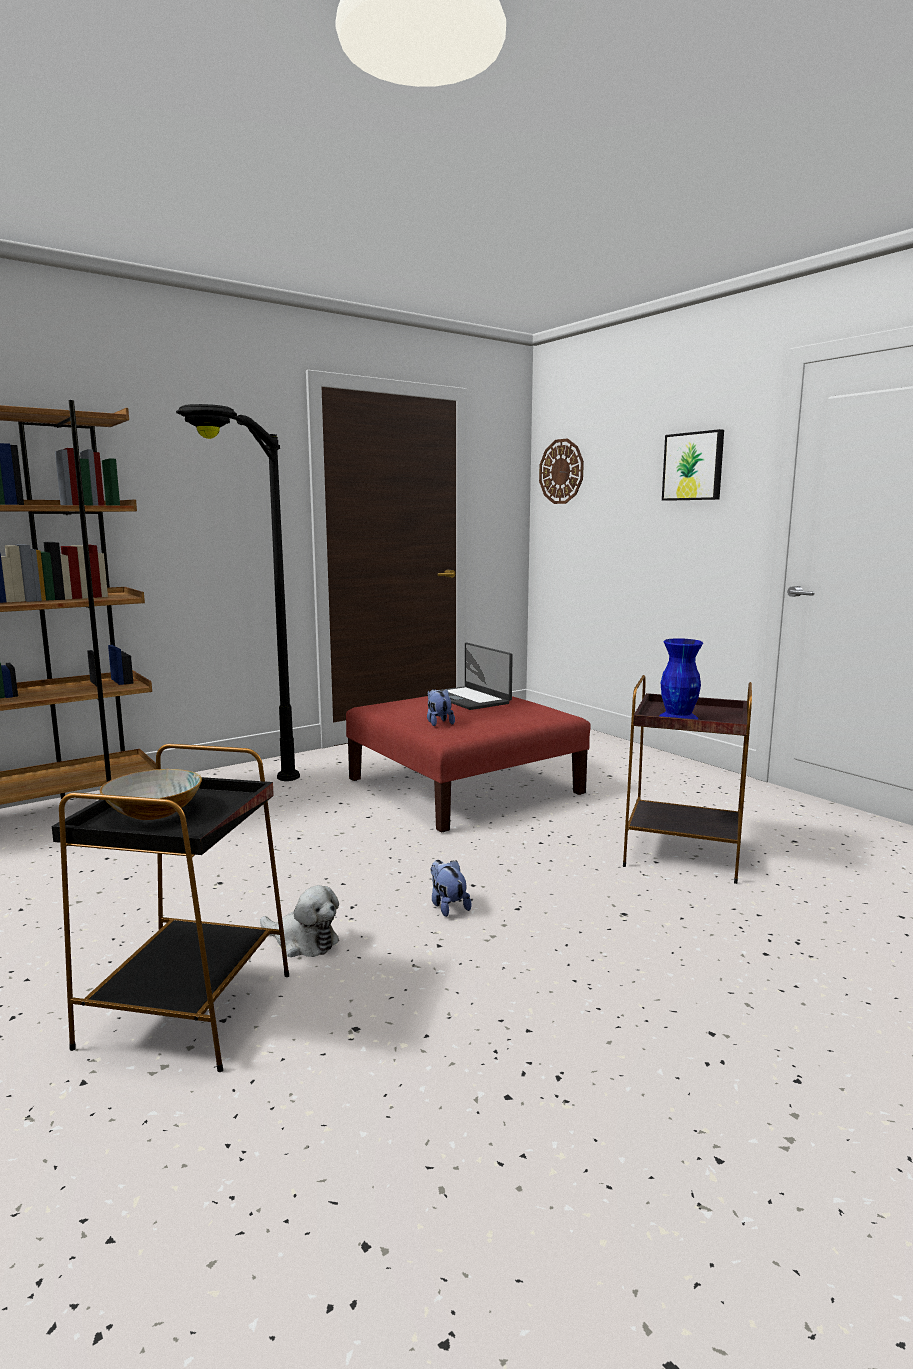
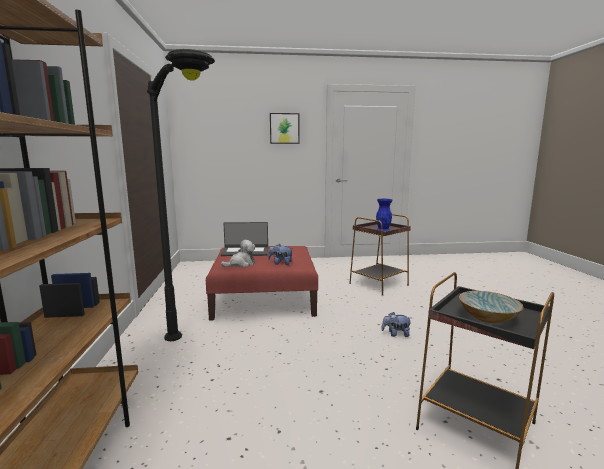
camera: 60 degrees left, 0 degrees up
plush toy [260,885,339,957] -> plush toy moved to [221,240,256,267]
wall clock [539,438,584,504] -> none

